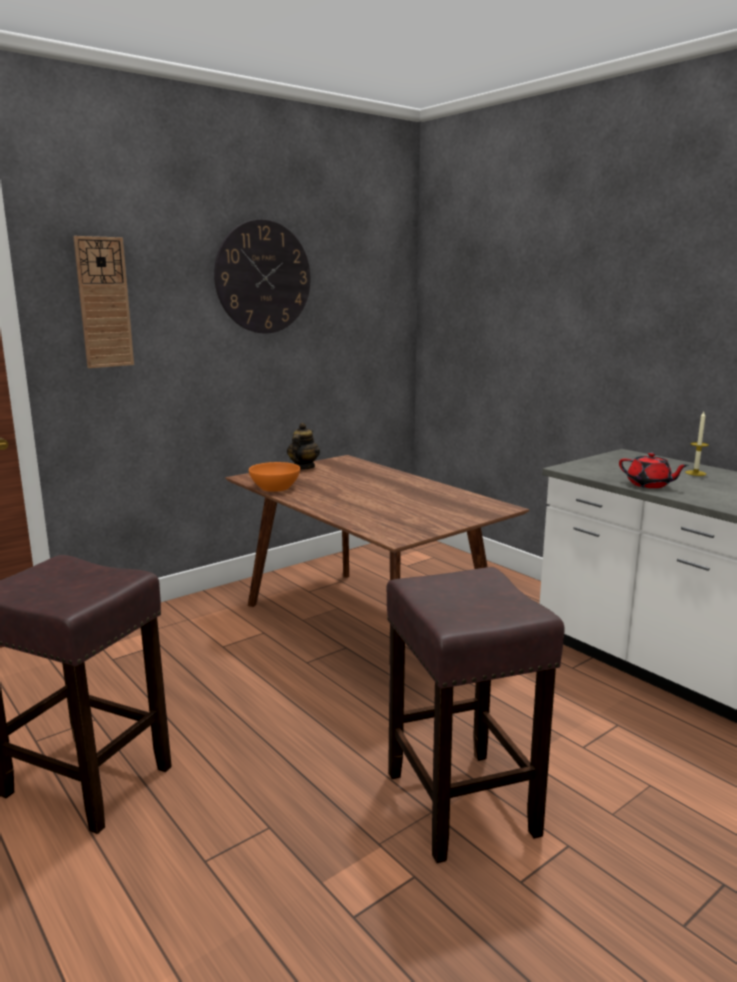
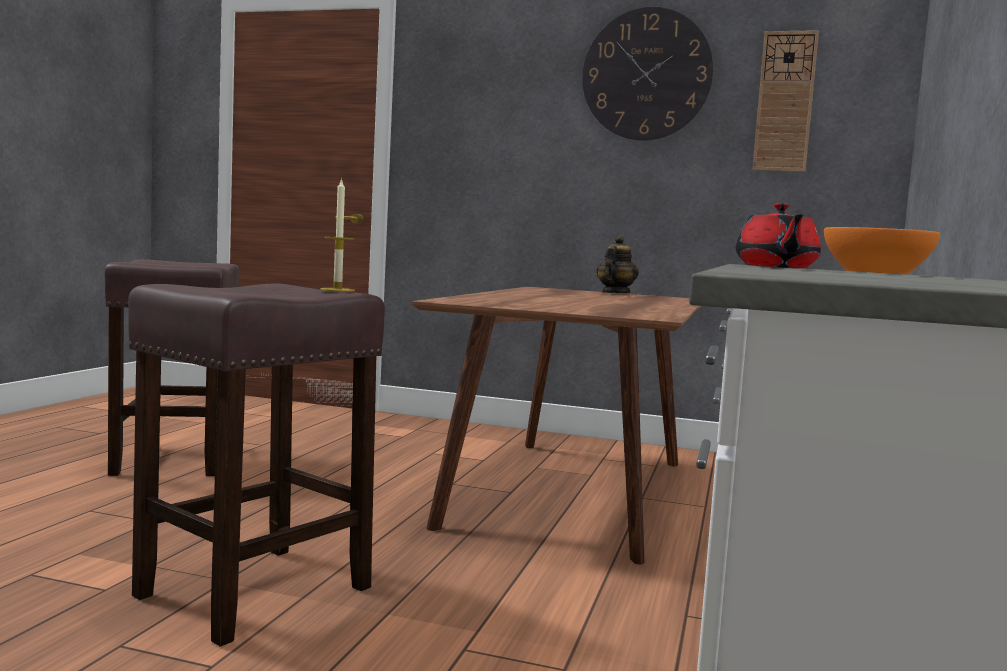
camera: 55 degrees right, 10 degrees down
wall clock [73,236,134,368] -> wall clock moved to [753,30,819,172]
orange bowl [249,462,300,492] -> orange bowl moved to [824,227,940,274]
teapot [287,423,320,470] -> teapot turned 45 degrees counterclockwise [596,236,639,293]
candle [685,412,709,476] -> candle moved to [320,178,355,292]

